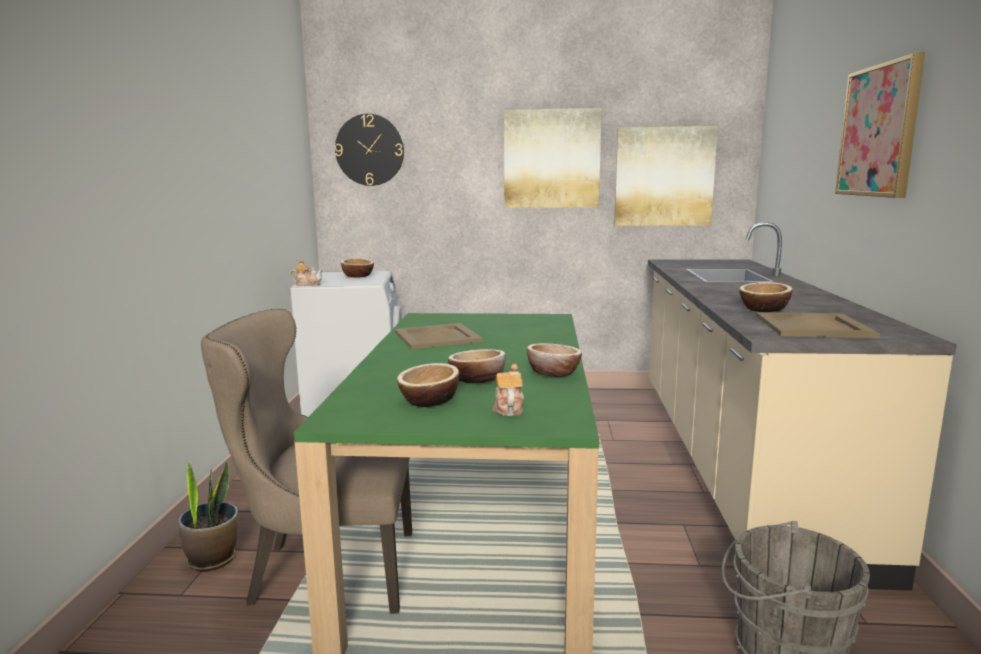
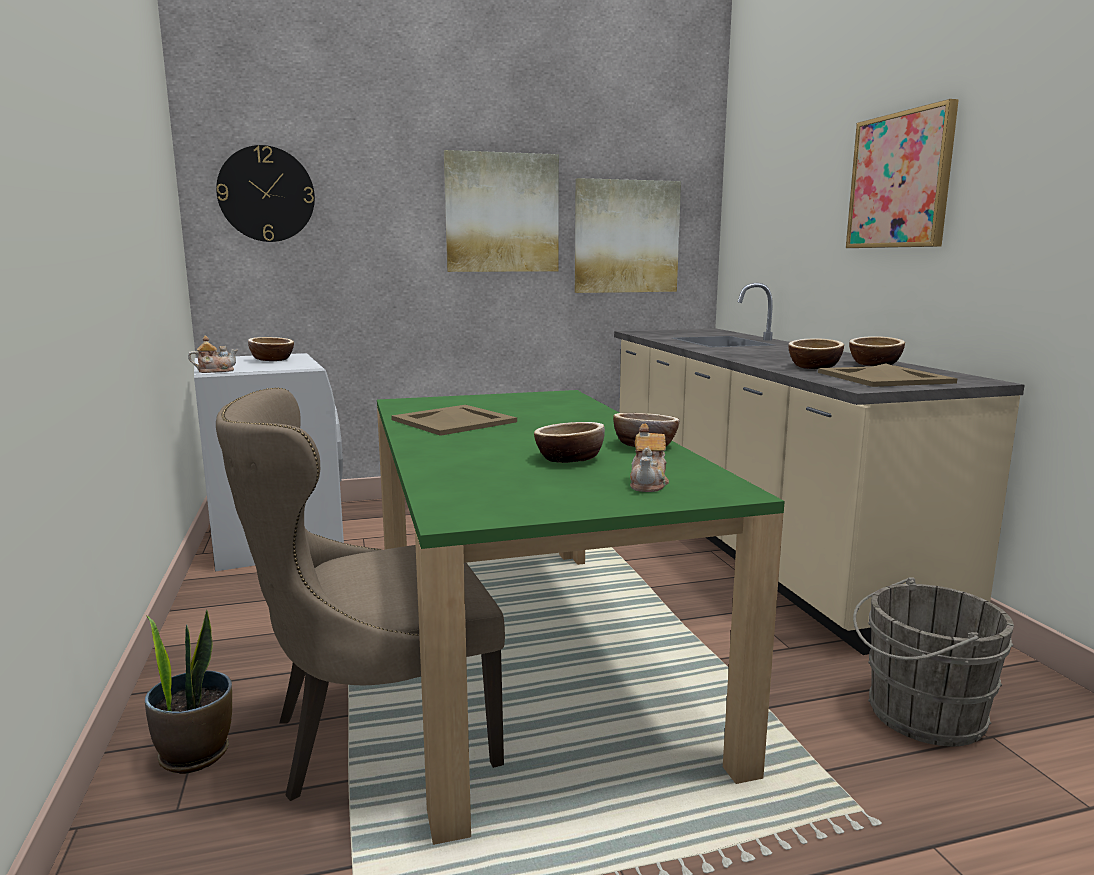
camera: 20 degrees left, 0 degrees up
bowl [397,363,459,407] -> bowl moved to [849,336,905,366]
teapot [492,364,524,416] -> teapot turned 150 degrees counterclockwise [630,424,669,492]

